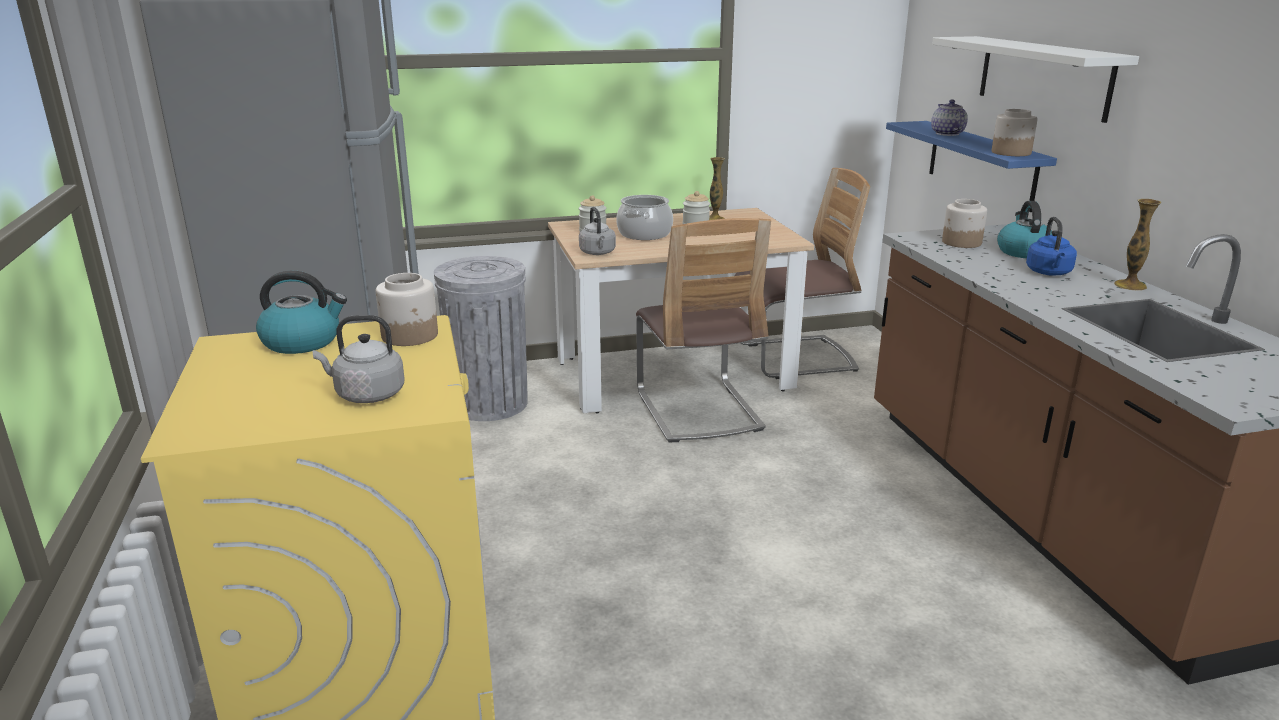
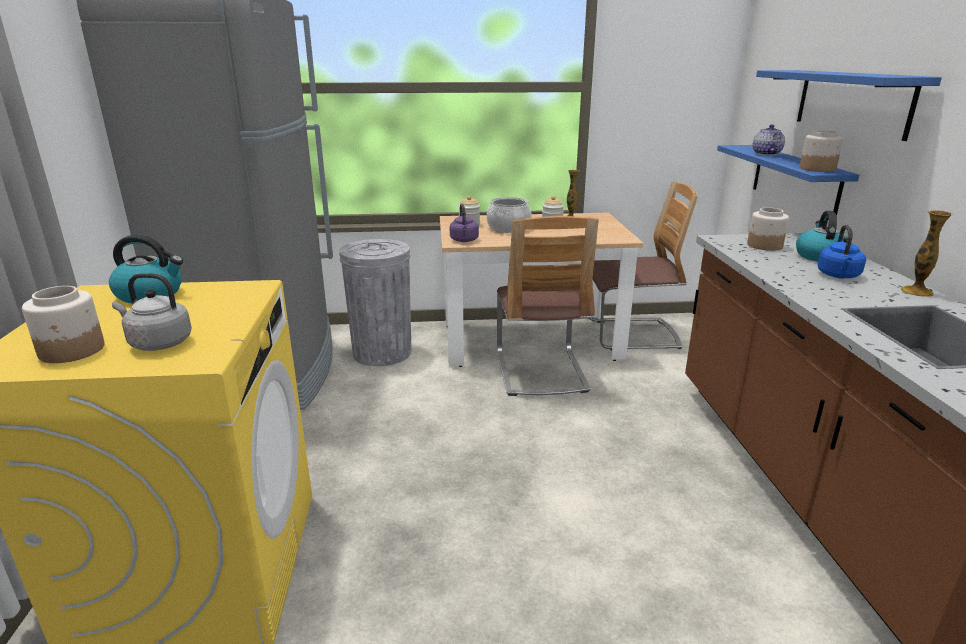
camera: 10 degrees right, 0 degrees up
jar [376,273,438,346] -> jar moved to [22,286,105,363]
grey kettle [579,207,616,255] -> purple kettle [450,204,479,242]
white shelf [932,36,1139,123] -> blue shelf [756,70,942,141]

